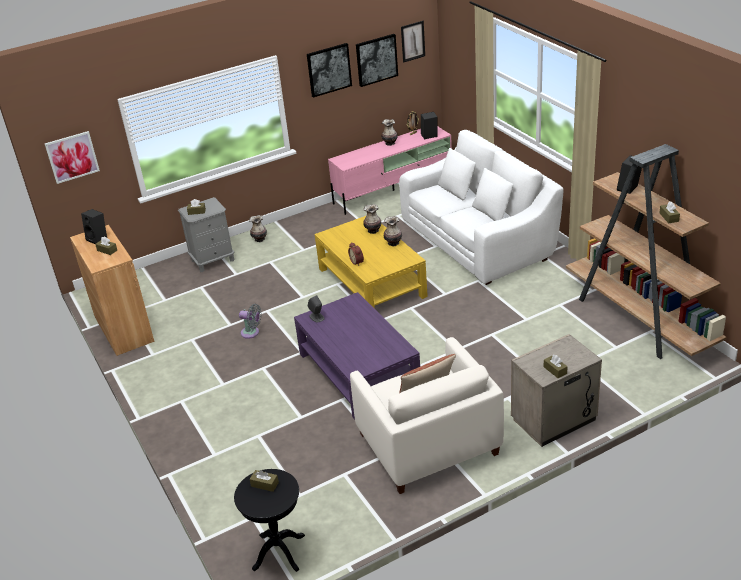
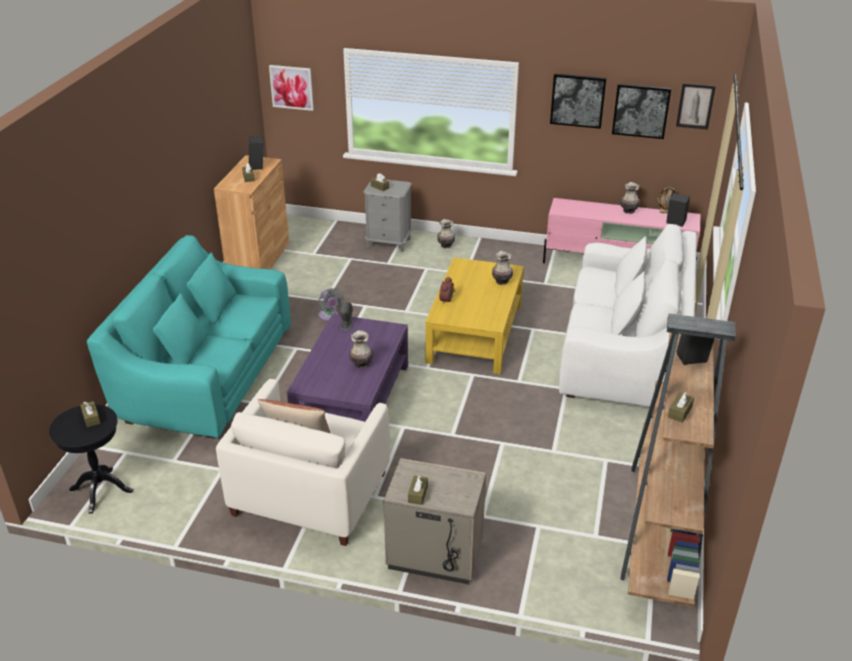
camera: 40 degrees right, 0 degrees up
vase [384,216,402,246] -> vase moved to [349,330,373,368]
none -> turquoise sofa [87,235,291,439]

